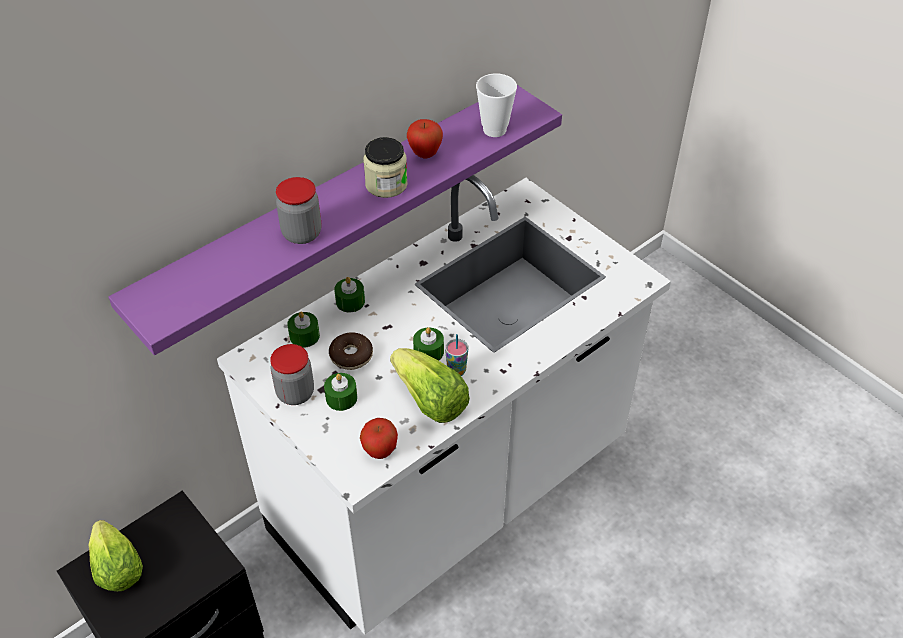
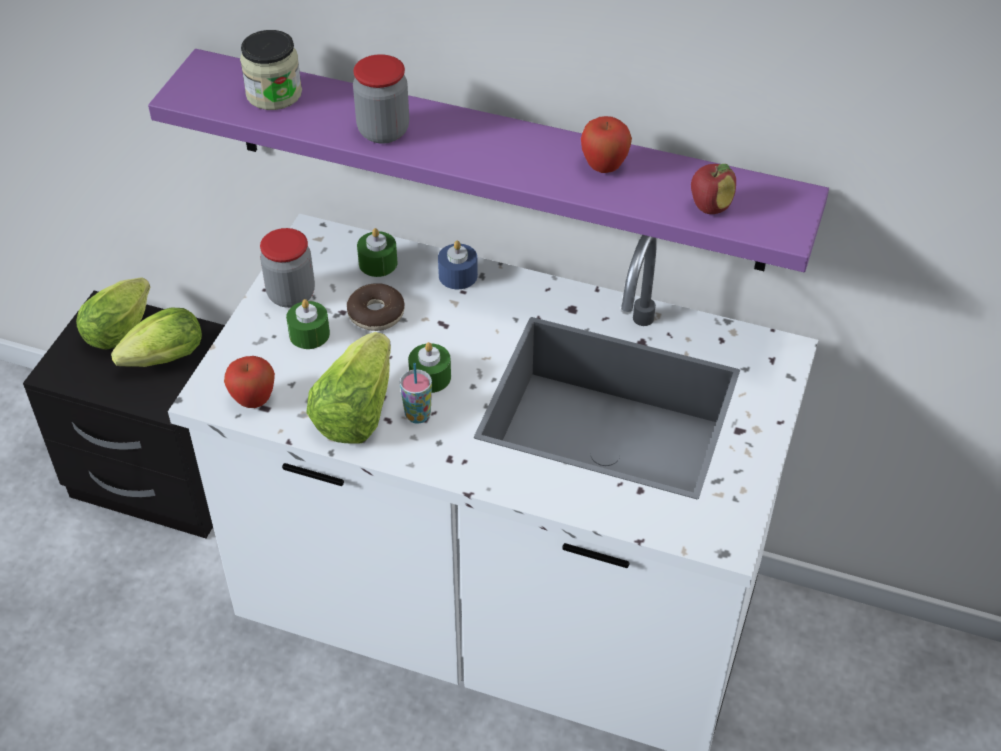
camera: 60 degrees right, 0 degrees up
green candle [334,277,365,313] -> blue candle [438,241,478,289]
jar [363,137,408,198] -> jar moved to [240,30,302,110]
cup [476,73,517,137] -> apple [691,164,736,214]
none -> lettuce [111,307,202,367]

